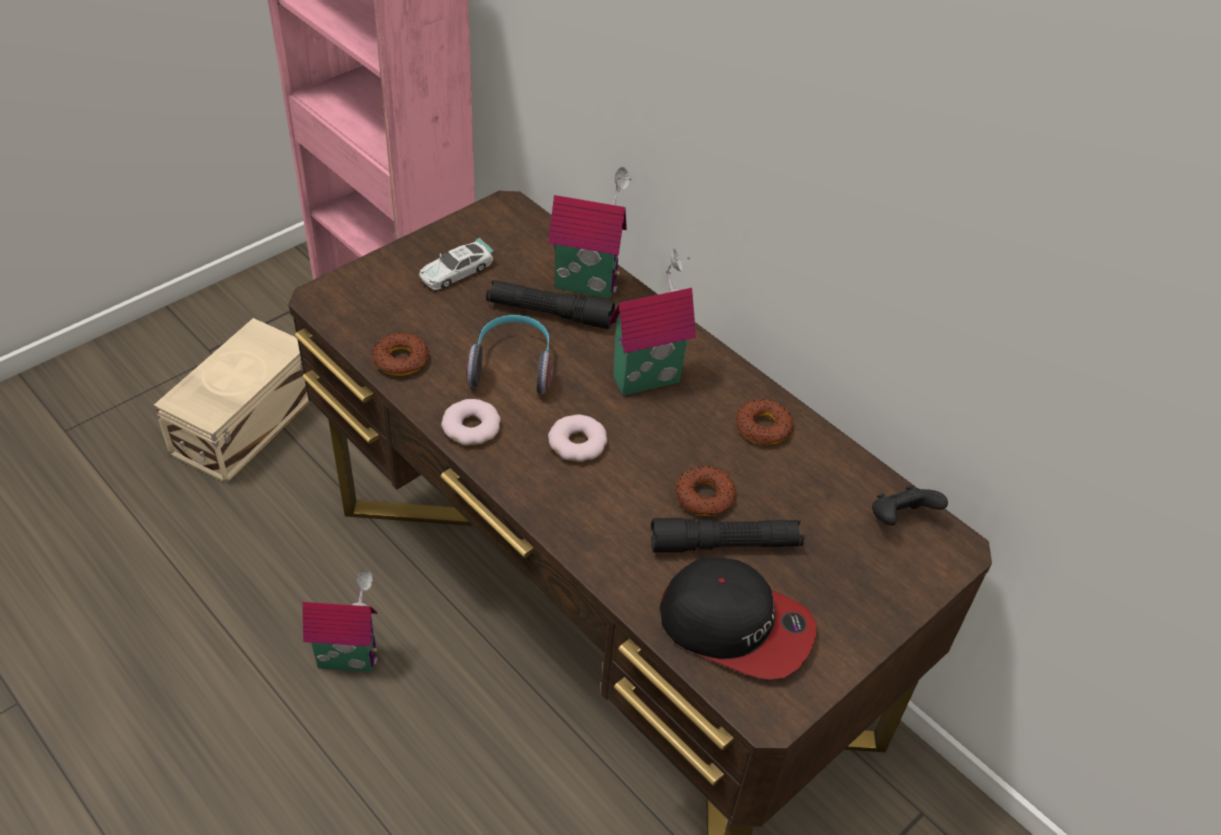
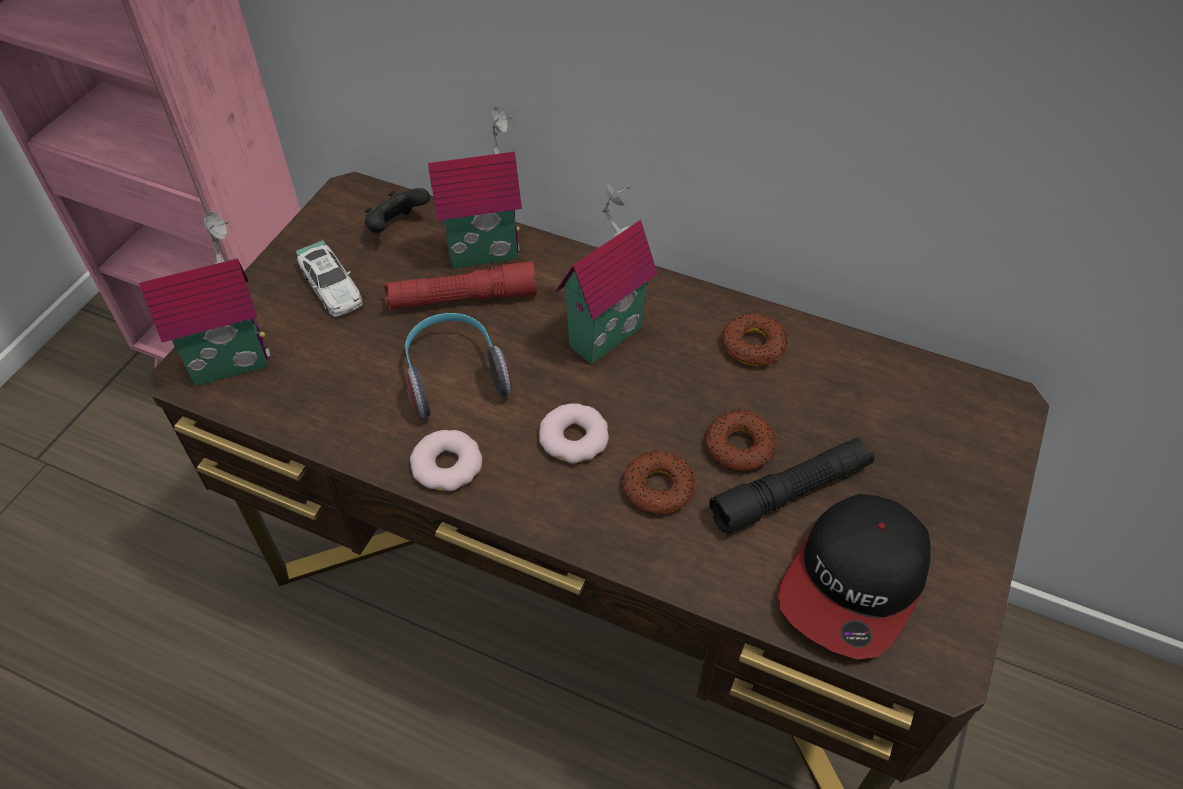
camera: 20 degrees left, 5 degrees up
beige storage box [154,318,310,484] -> none
toy house [302,570,378,672] -> toy house moved to [139,211,271,386]
donut [372,332,430,376] -> donut moved to [622,450,696,514]
toy car [419,238,494,290] -> toy car turned 60 degrees counterclockwise [295,240,363,317]
black flashlight [486,280,615,329] -> red flashlight [384,262,537,309]
cap [660,557,817,680] -> cap turned 120 degrees clockwise [778,494,931,660]
black game controller [872,486,948,525] -> black game controller moved to [364,188,430,233]

